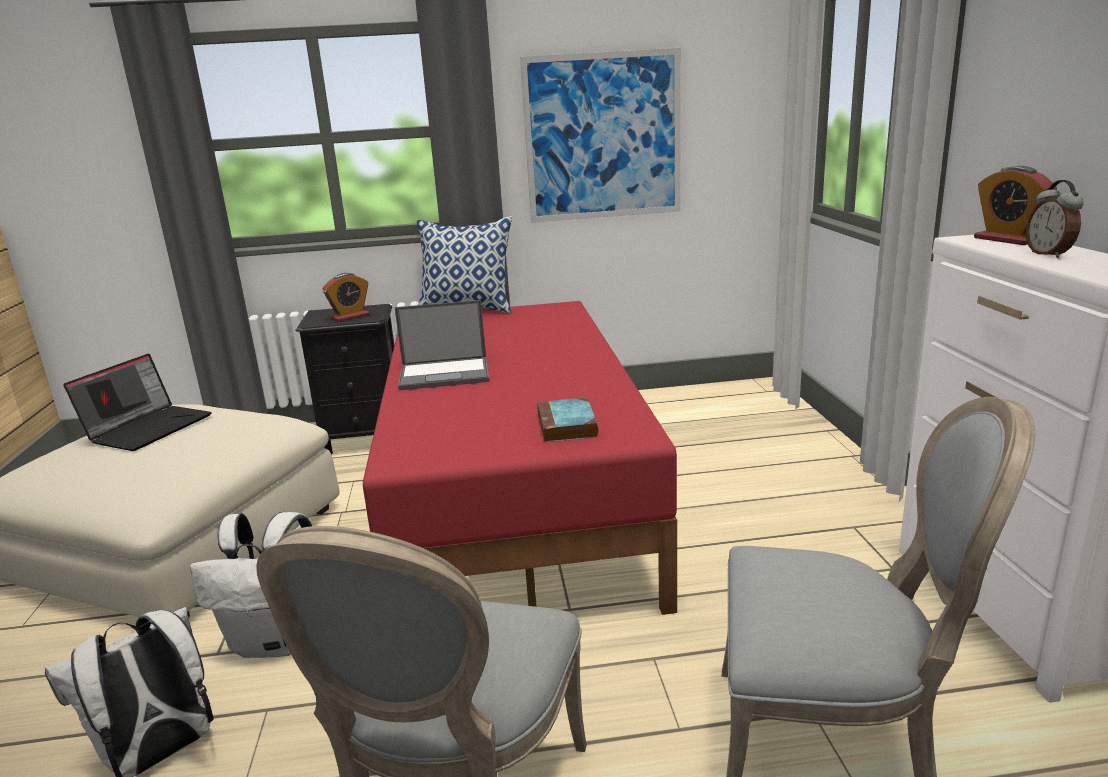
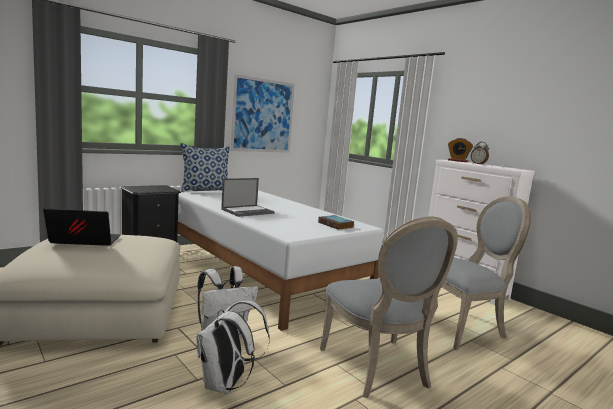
camera: 35 degrees left, 10 degrees down
laptop [63,353,212,451] -> laptop turned 90 degrees counterclockwise [43,208,121,246]
alarm clock [322,273,370,322] -> none
red bed [363,301,677,615] -> white bed [177,190,384,331]

